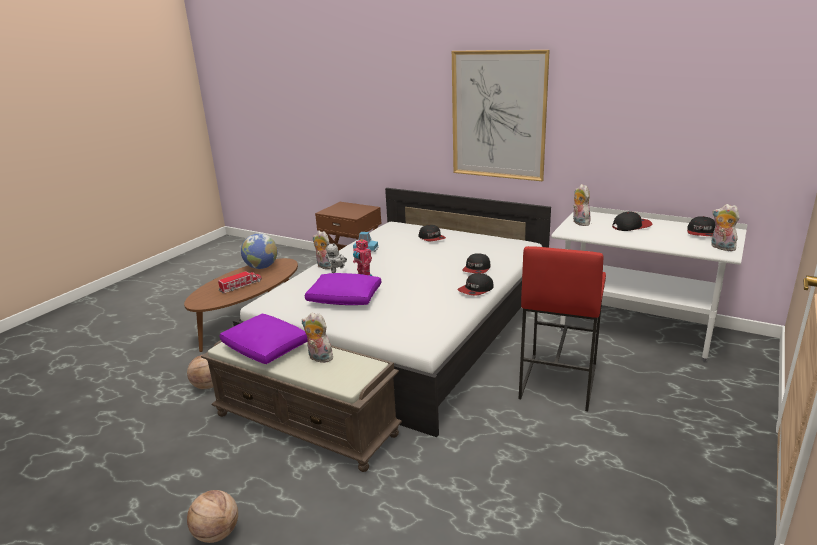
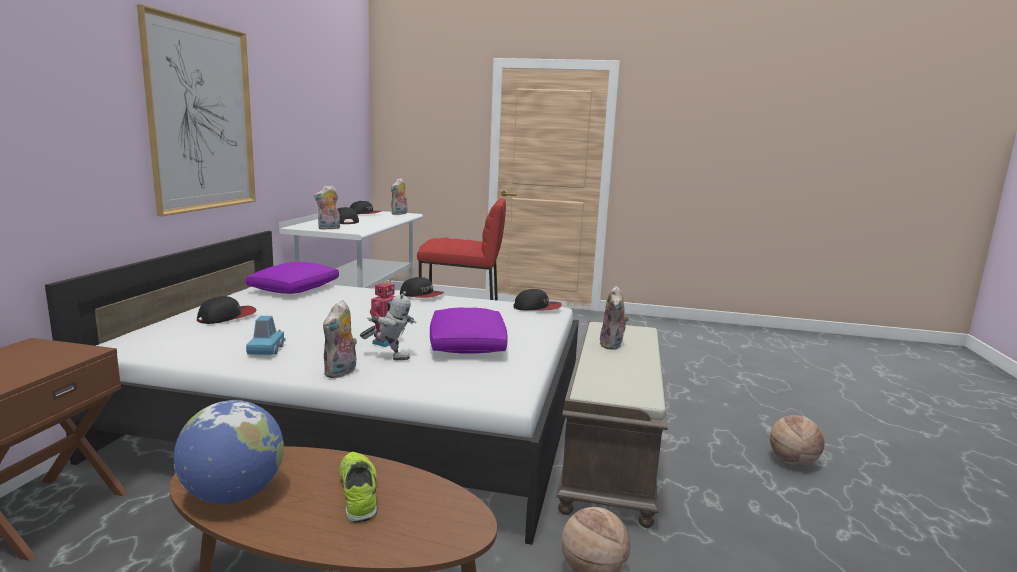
camera: 110 degrees left, 10 degrees down
toy truck [218,271,262,293] -> shoe [339,452,377,523]
purple pillow [220,314,307,364] -> purple pillow moved to [246,262,339,294]
cap [462,254,490,273] -> cap moved to [513,289,562,311]

